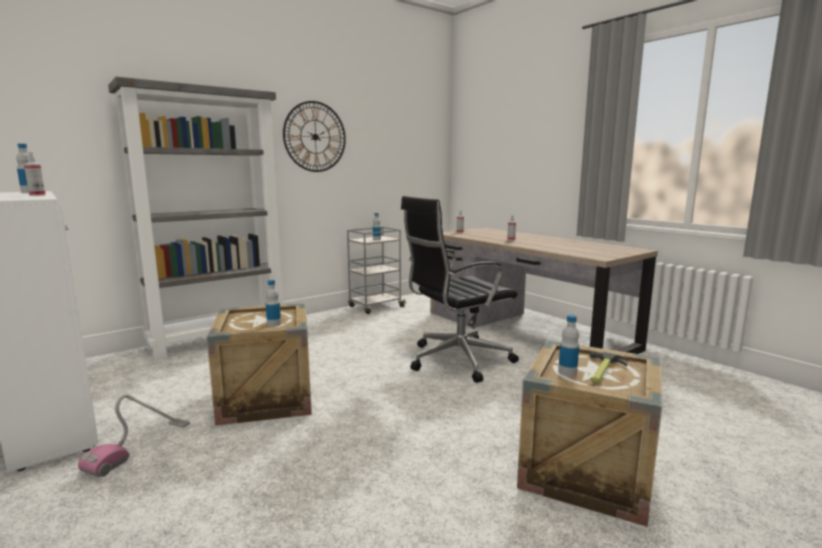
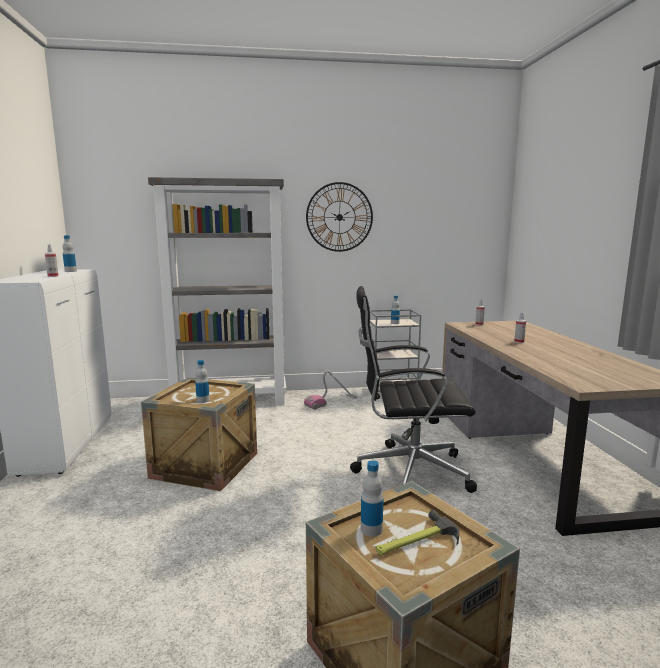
camera: 30 degrees right, 0 degrees up
vacuum cleaner [78,394,190,477] -> vacuum cleaner moved to [304,371,357,410]

